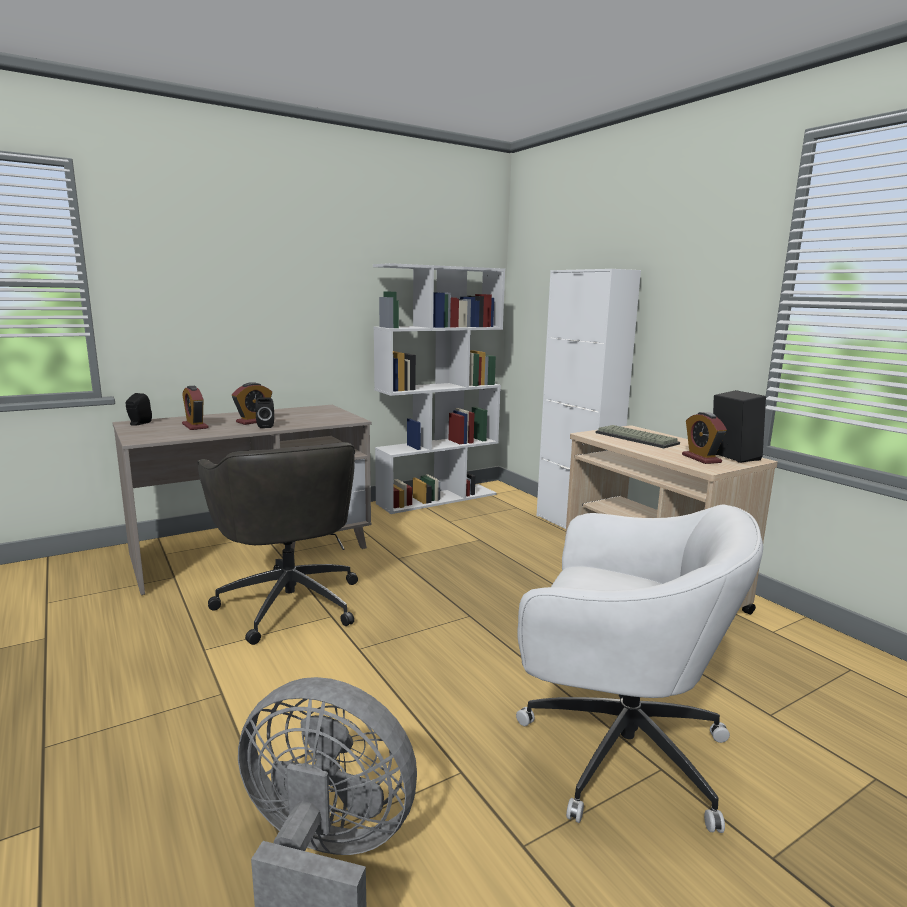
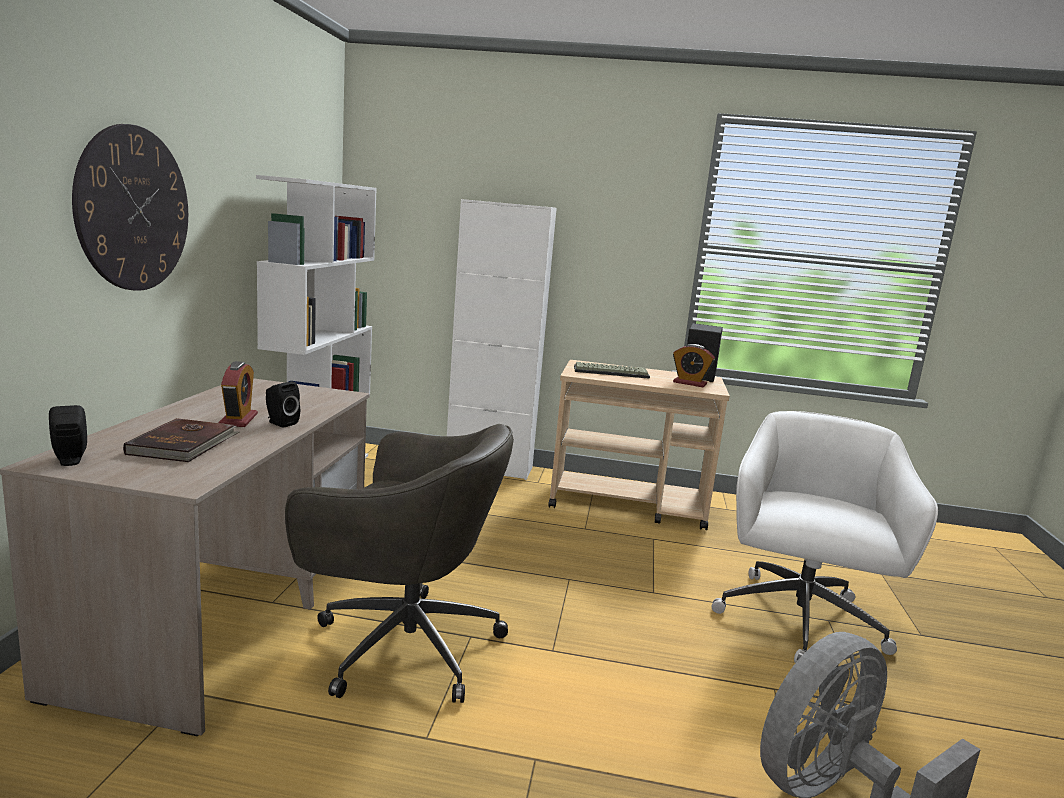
camera: 50 degrees left, 0 degrees up
alarm clock [182,386,208,430] -> brown book [123,418,239,462]
white office chair [516,504,763,833] -> white office chair turned 45 degrees counterclockwise [712,411,938,663]
none -> wall clock [72,124,188,291]

